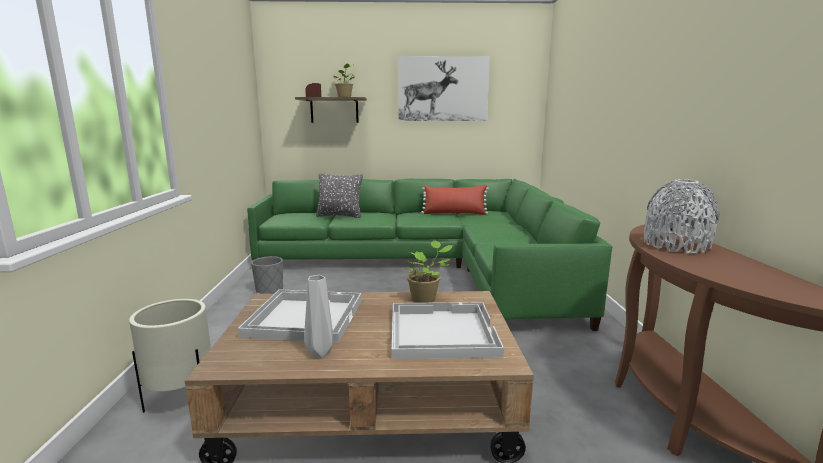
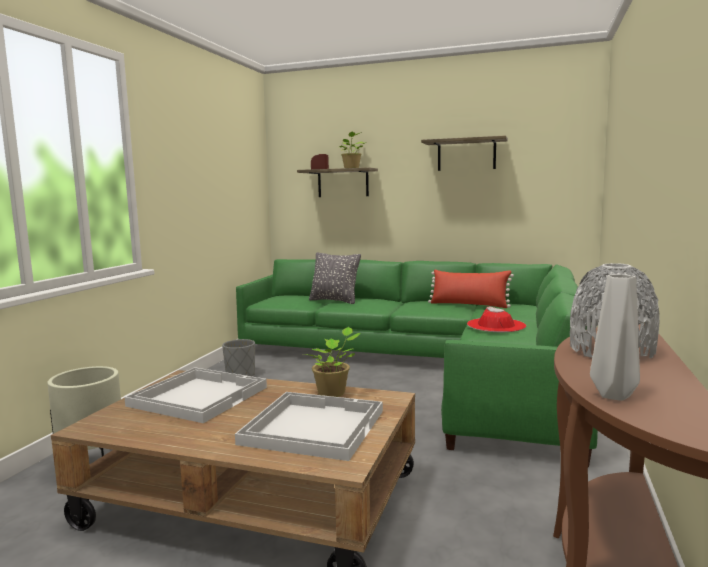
camera: 20 degrees right, 5 degrees down
grey vase [304,275,333,358] -> grey vase moved to [590,274,640,401]
picture [398,56,490,121] -> shelf [421,136,508,171]
none -> red hat [467,306,526,332]

